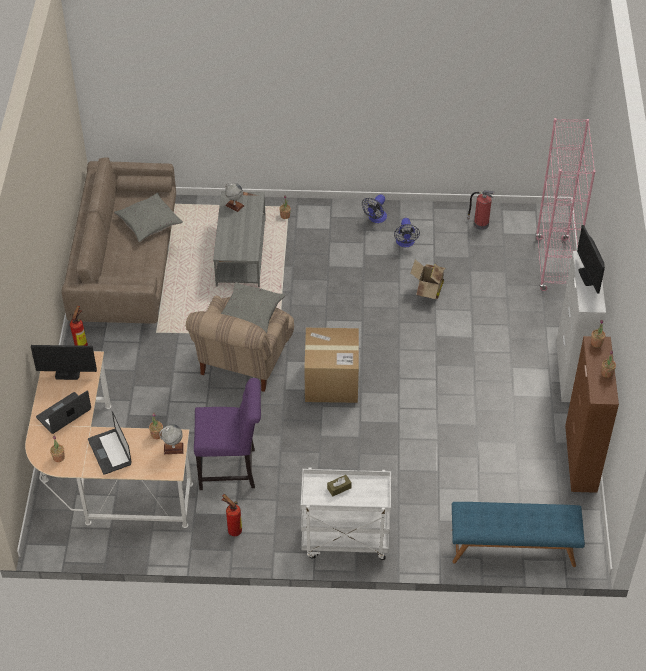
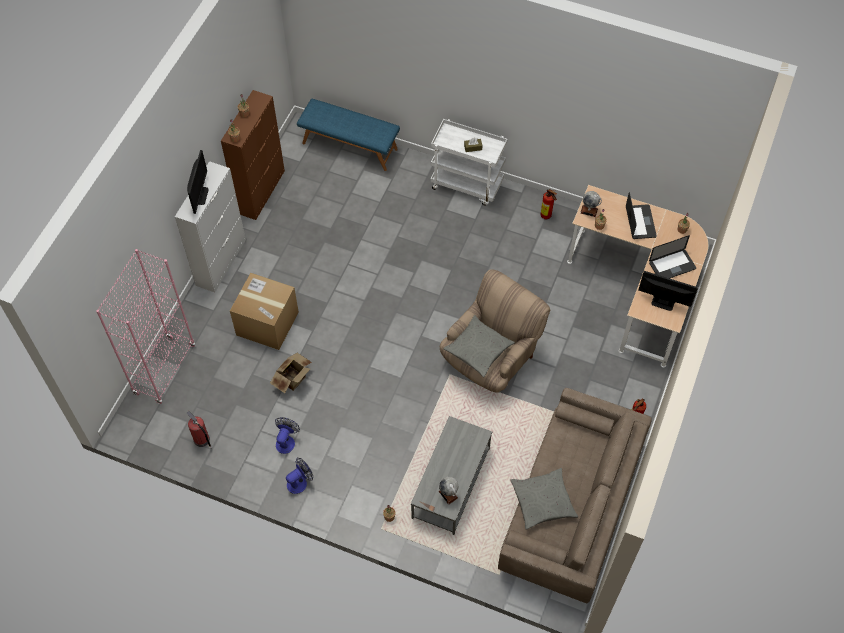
camera: 160 degrees left, 10 degrees up
purple chair [194,378,261,490] -> none
cardboard box [304,328,359,403] -> cardboard box moved to [230,273,299,350]

